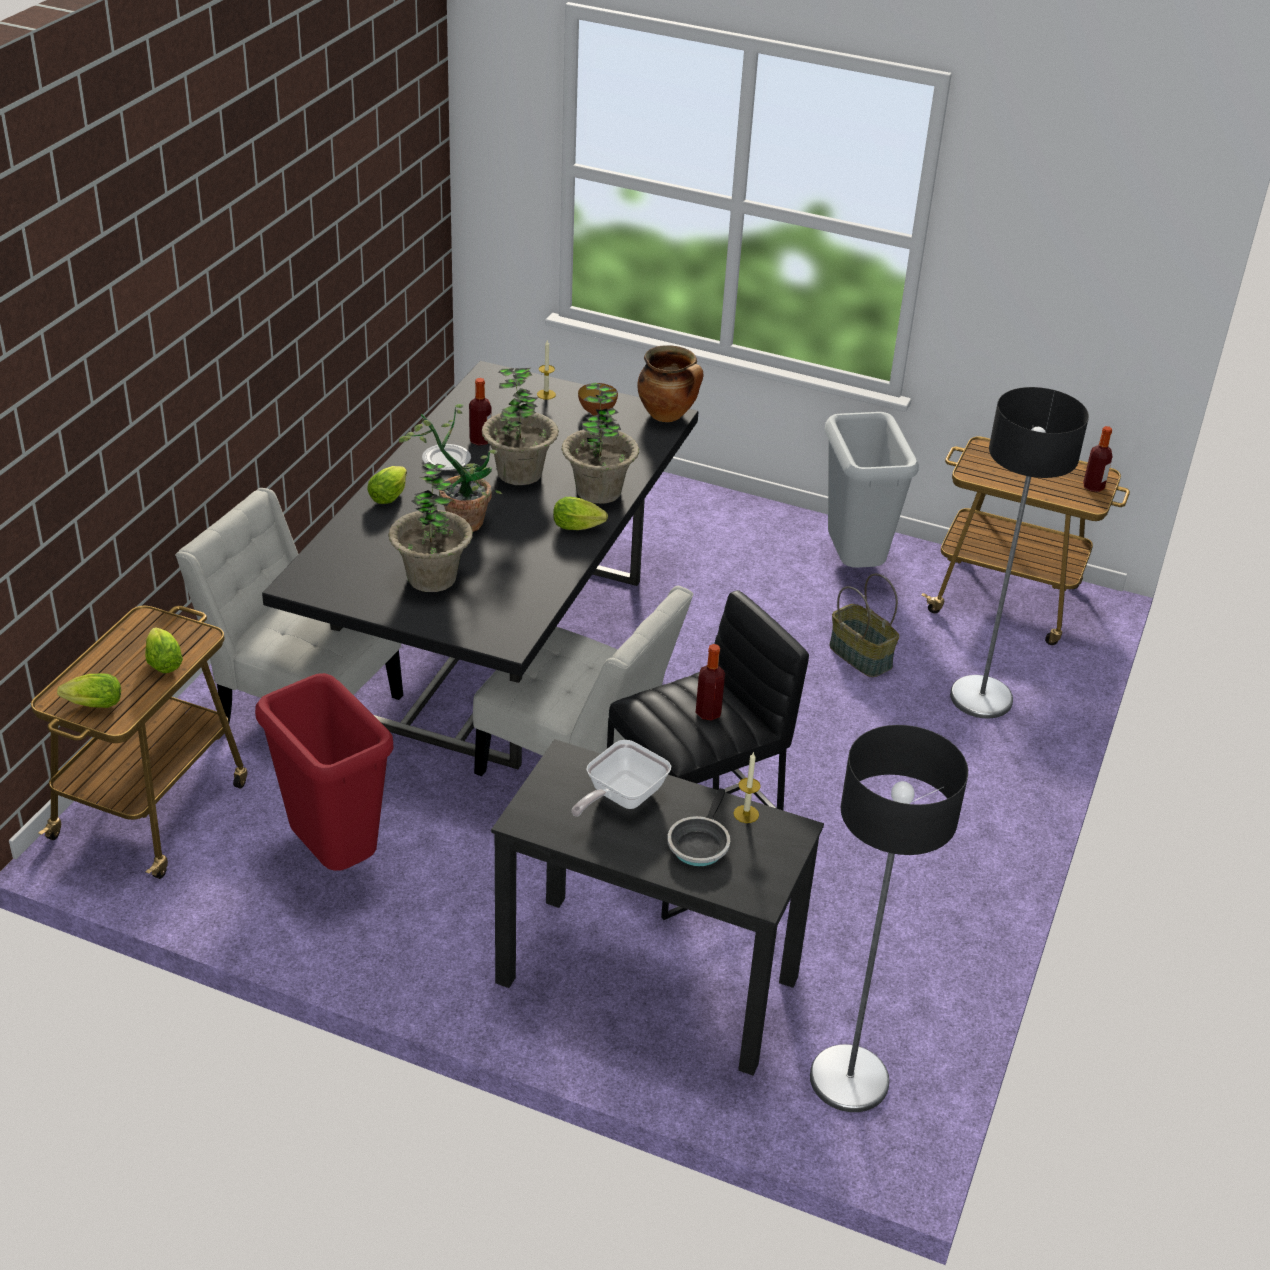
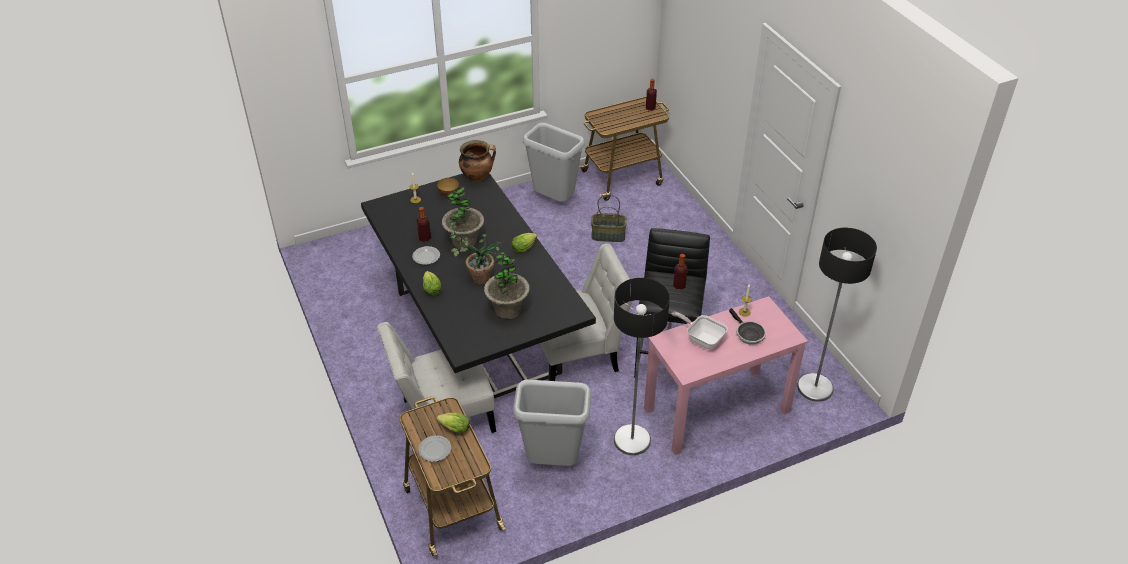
camera: 45 degrees left, 5 degrees up
lettuce [57,673,121,708] -> none
red trash can [255,673,393,871] -> grey trash can [513,380,591,466]
black desk [491,739,824,1076] -> pink desk [644,296,808,455]
potted plant [562,383,639,504] -> none
frying pan [571,740,671,817] -> frying pan turned 135 degrees clockwise [672,312,728,349]
floor lamp [950,387,1089,718] -> floor lamp moved to [614,278,670,455]
none -> plate [418,435,451,462]

